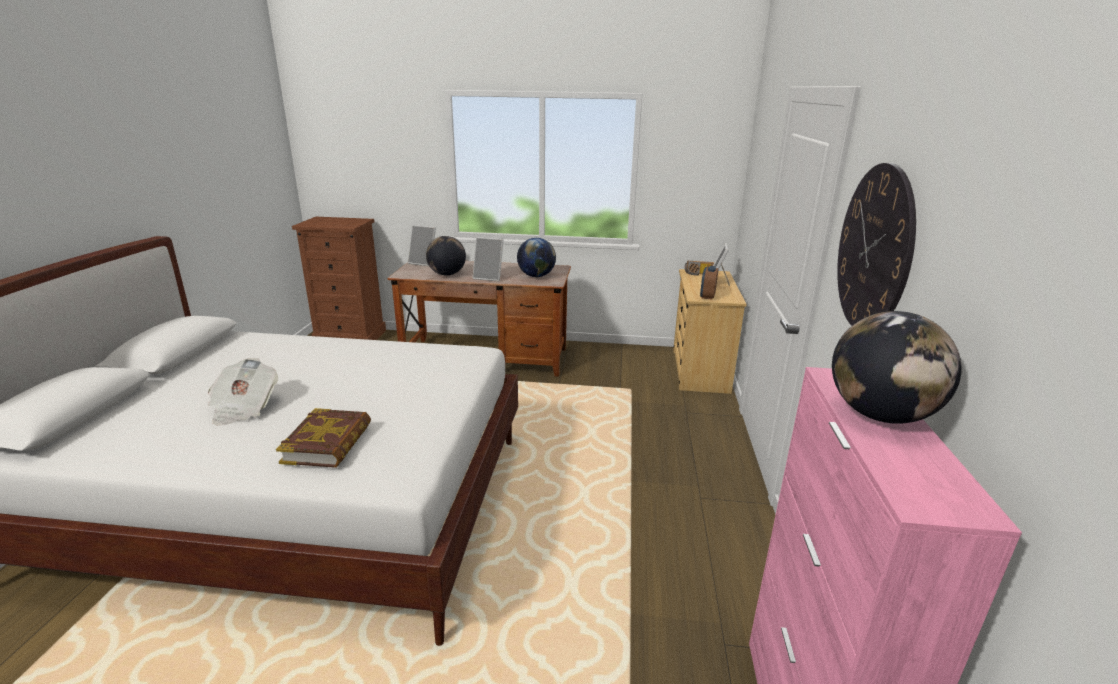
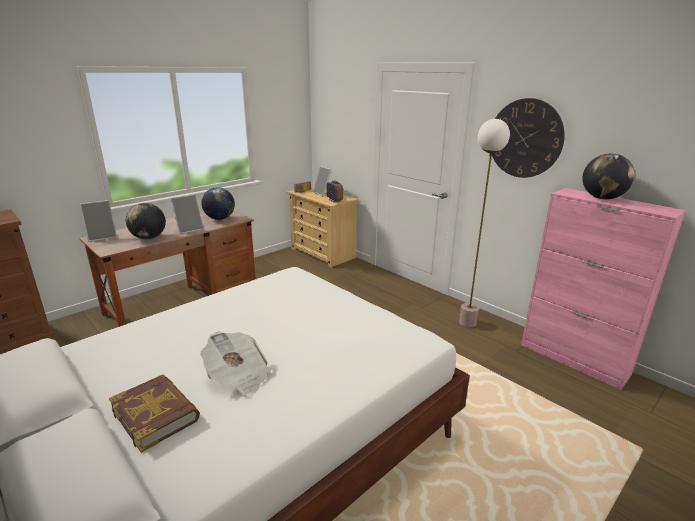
camera: 50 degrees left, 0 degrees up
book [276,408,371,468] -> book moved to [109,374,200,453]
none -> floor lamp [459,119,510,328]

